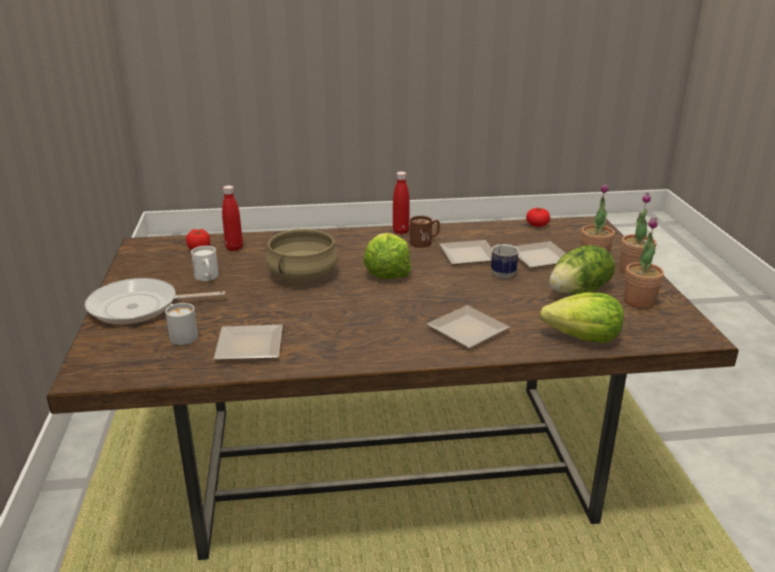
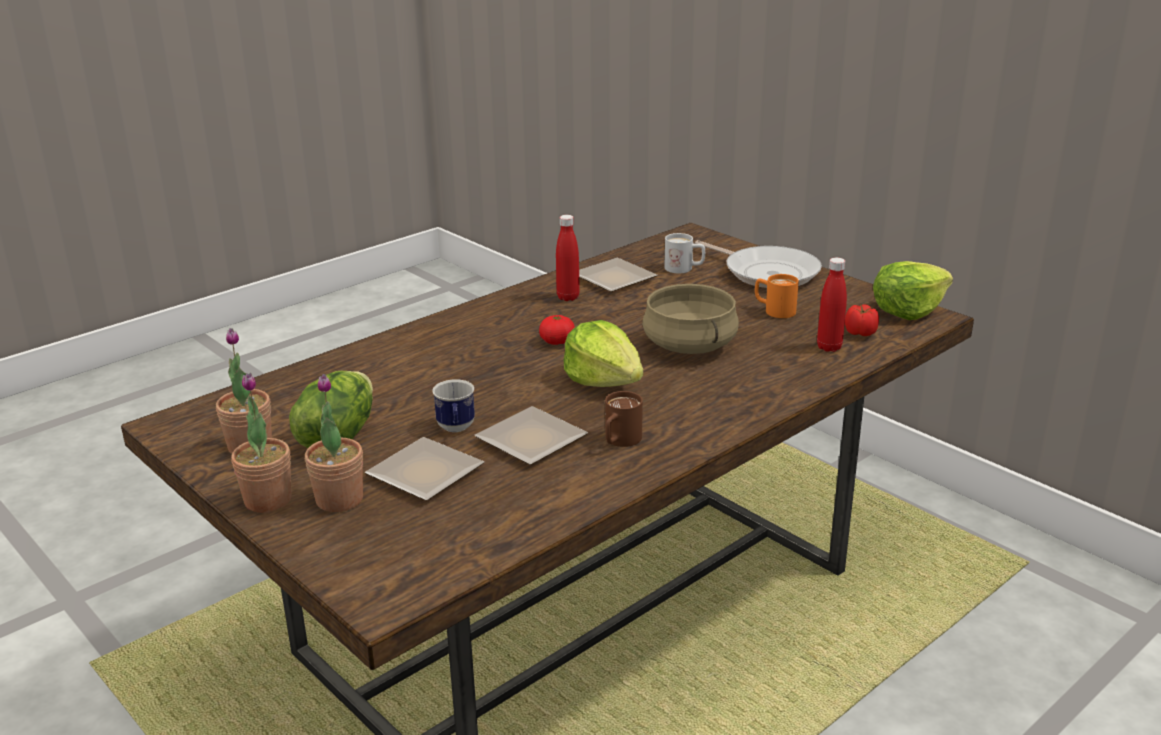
camera: 145 degrees right, 0 degrees up
frying pan [85,278,225,324] -> frying pan turned 90 degrees clockwise [695,240,822,288]
white mug [191,246,219,281] -> orange mug [755,274,799,318]
red bottle [393,171,410,234] -> red bottle moved to [556,215,580,301]
plate [426,305,510,349] -> none
tomato [526,208,550,227] -> tomato moved to [539,315,575,345]
lettuce [540,293,624,343] -> lettuce moved to [873,261,953,320]

